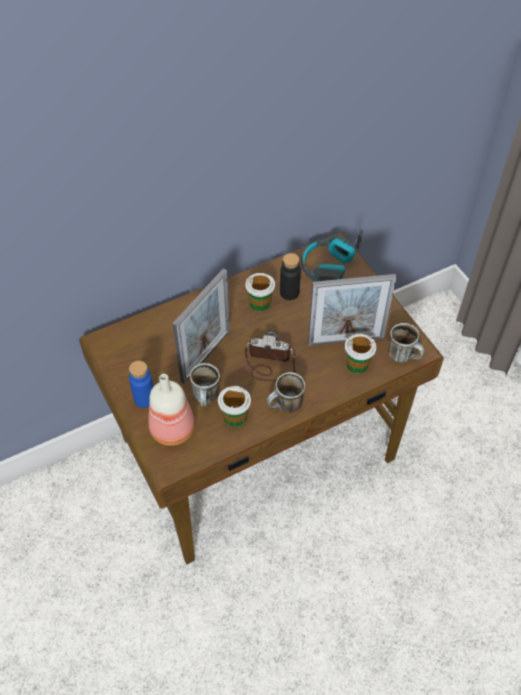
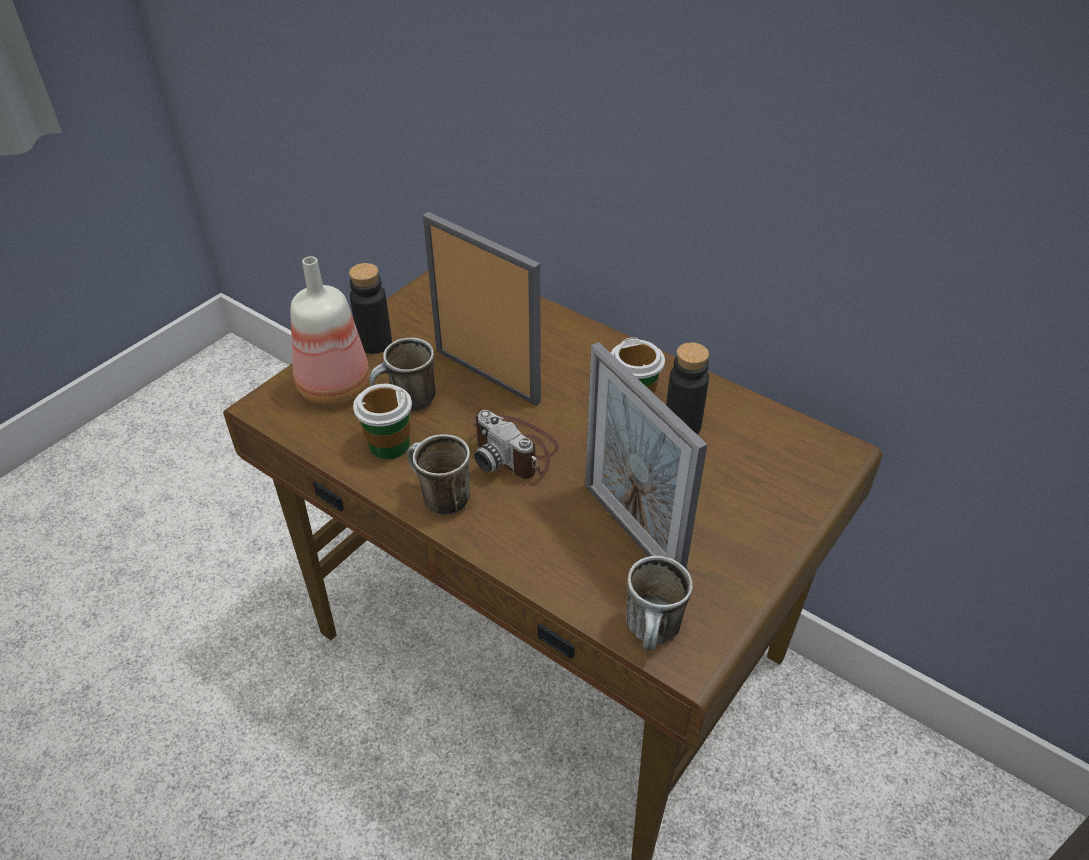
camera: 65 degrees right, 10 degrees down
blue bottle [129,361,153,408] -> black bottle [349,263,392,354]
picture frame [172,268,230,384] -> picture frame turned 150 degrees counterclockwise [423,212,541,406]
camera [245,331,296,381] -> camera turned 150 degrees clockwise [474,410,559,479]
headphones [301,228,363,282] -> none
cup [345,334,377,373] -> none

